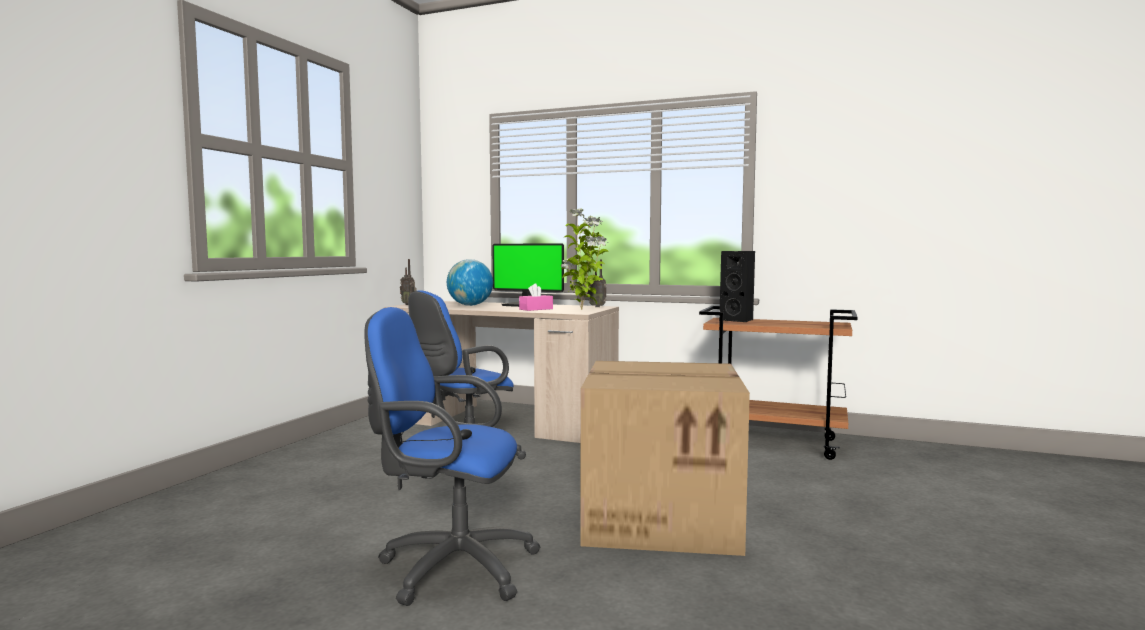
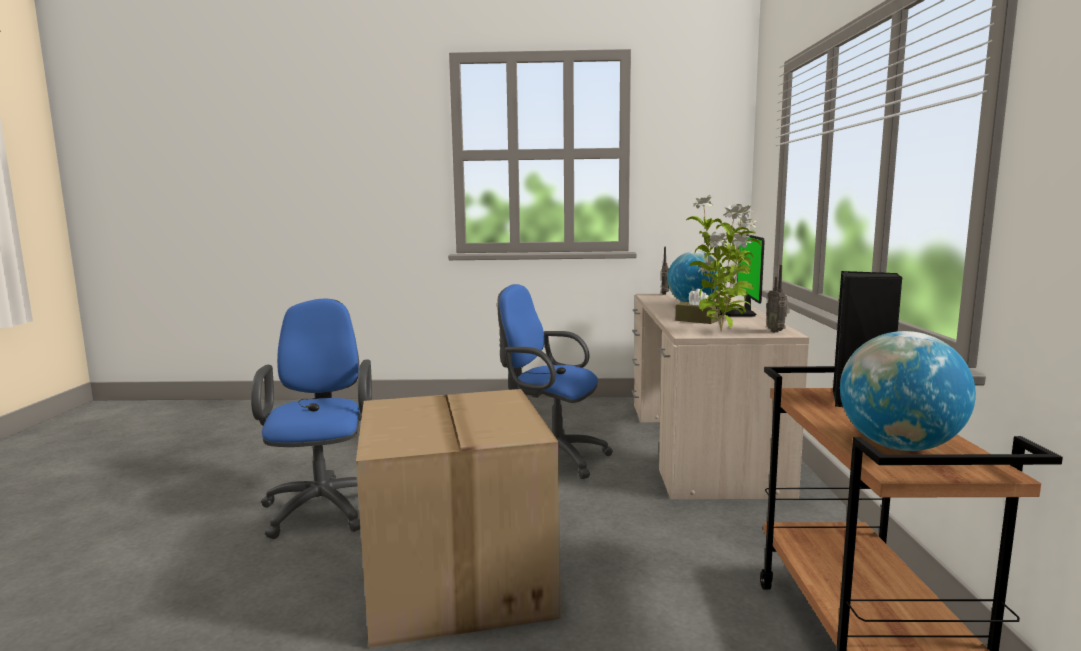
camera: 70 degrees right, 5 degrees up
pink tissue box [519,283,553,311] -> brown tissue box [675,289,719,324]
none -> globe [840,331,976,451]

